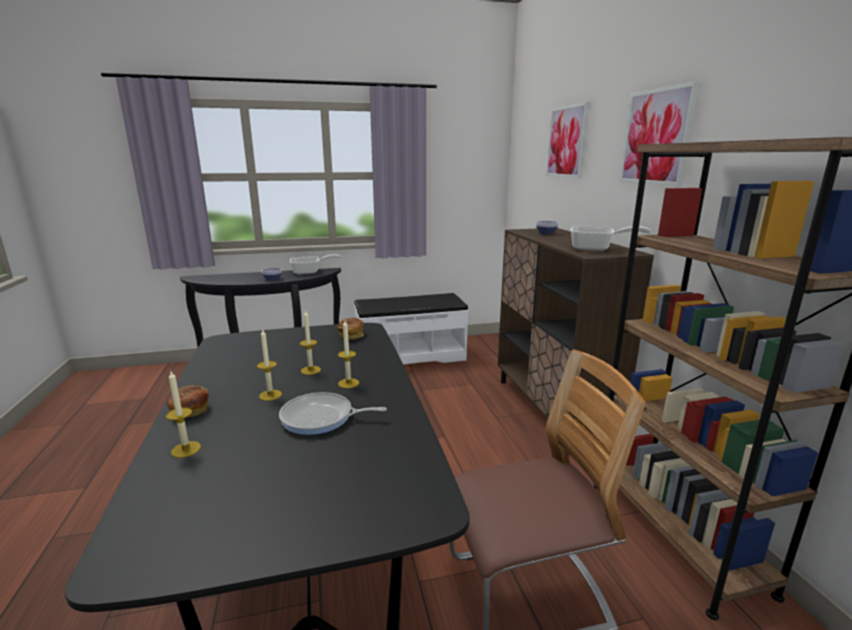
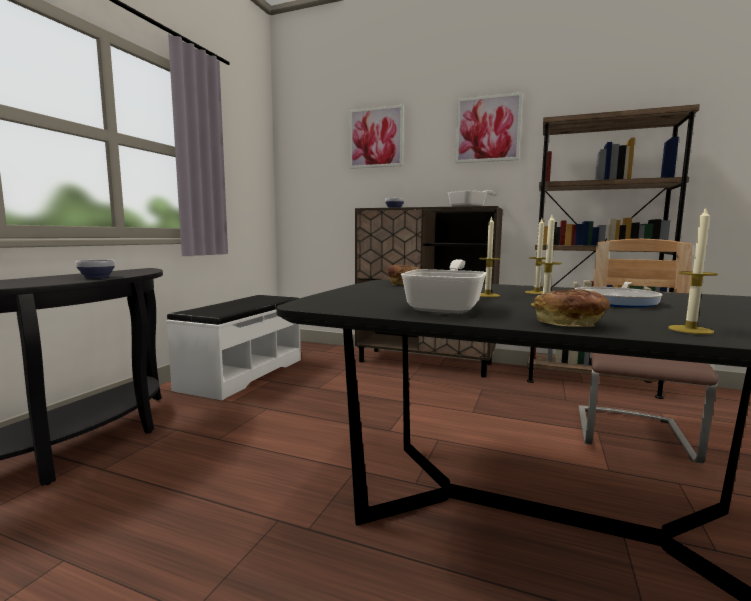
camera: 55 degrees left, 10 degrees down
frying pan [290,254,342,275] -> frying pan moved to [401,259,487,314]

